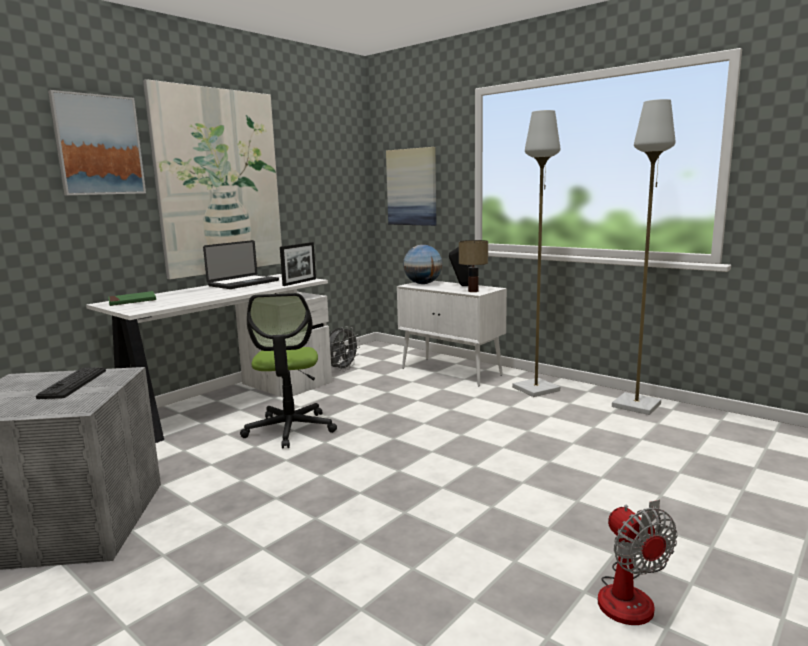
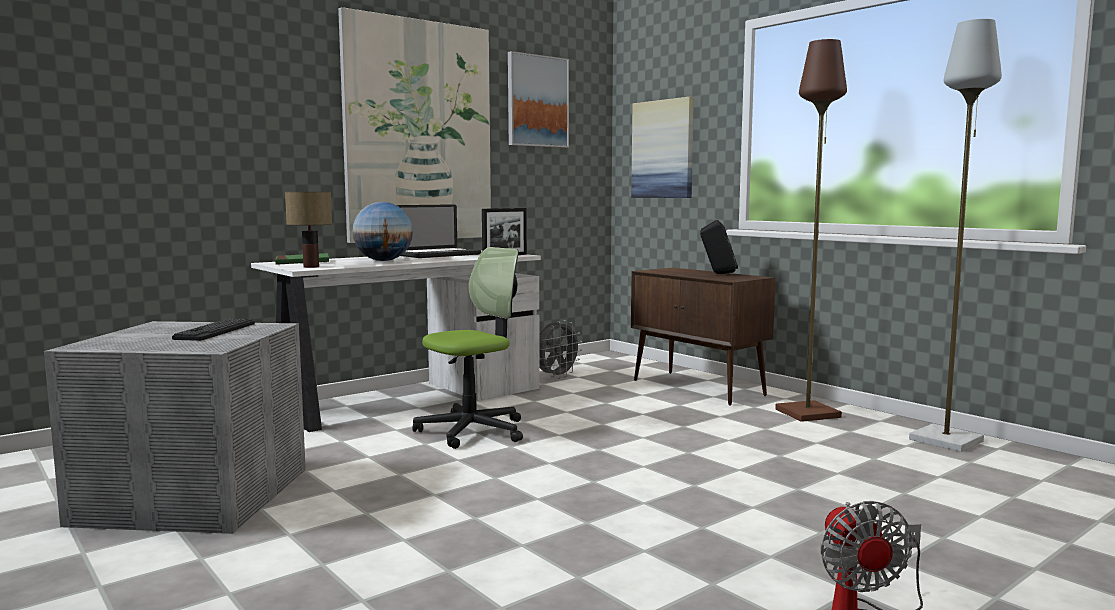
camera: 10 degrees right, 5 degrees down
picture [48,90,146,195] -> picture moved to [508,51,569,148]
office chair [240,293,337,449] -> office chair turned 135 degrees counterclockwise [412,247,523,449]
white cabinet [397,281,507,386] -> brown cabinet [631,268,776,406]
globe [403,245,443,284] -> globe moved to [352,202,413,261]
table lamp [459,240,488,292] -> table lamp moved to [285,192,332,268]
grey floor lamp [512,110,560,397] -> brown floor lamp [775,39,847,422]

